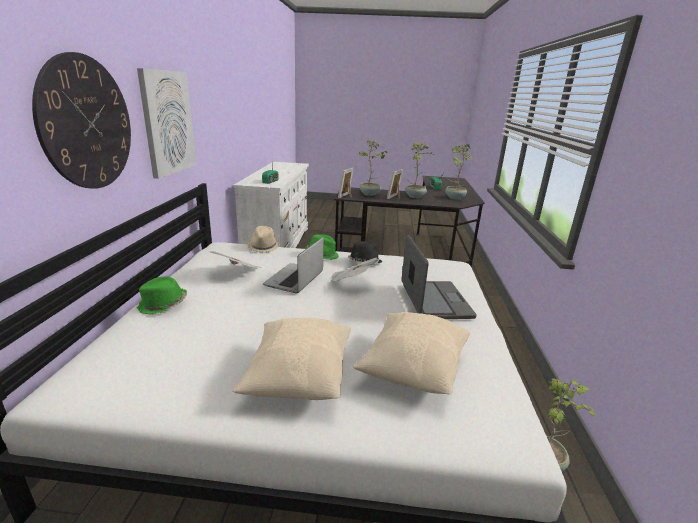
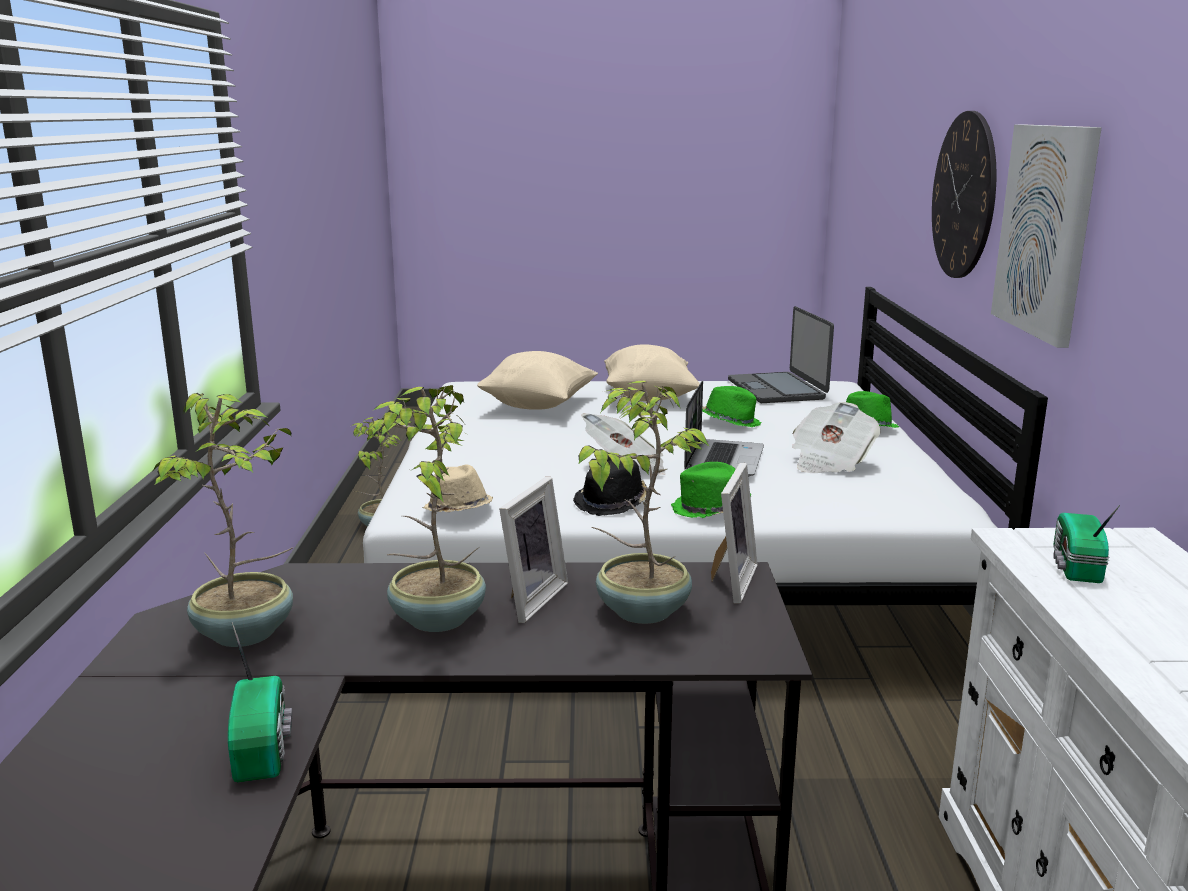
camera: 175 degrees right, 5 degrees down
beige hat [248,226,279,253] -> beige hat moved to [422,464,493,513]
laptop [401,234,477,319] -> laptop moved to [728,306,834,403]
none -> green hat [702,386,761,427]

